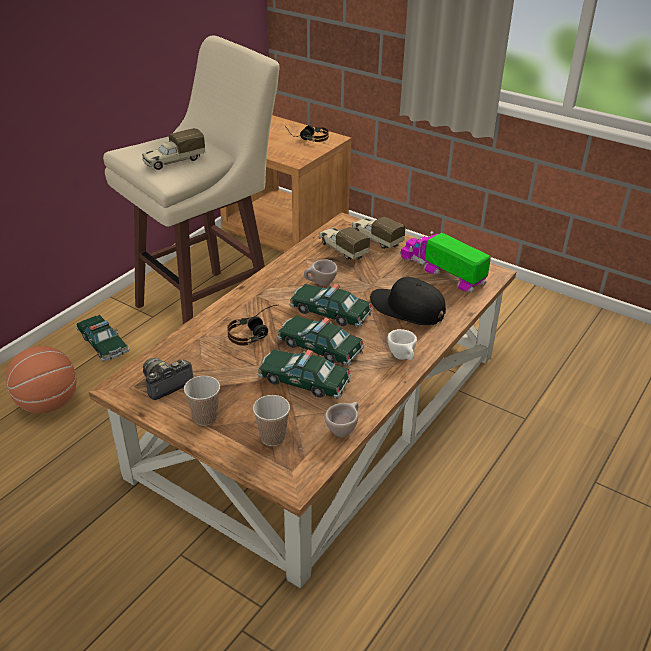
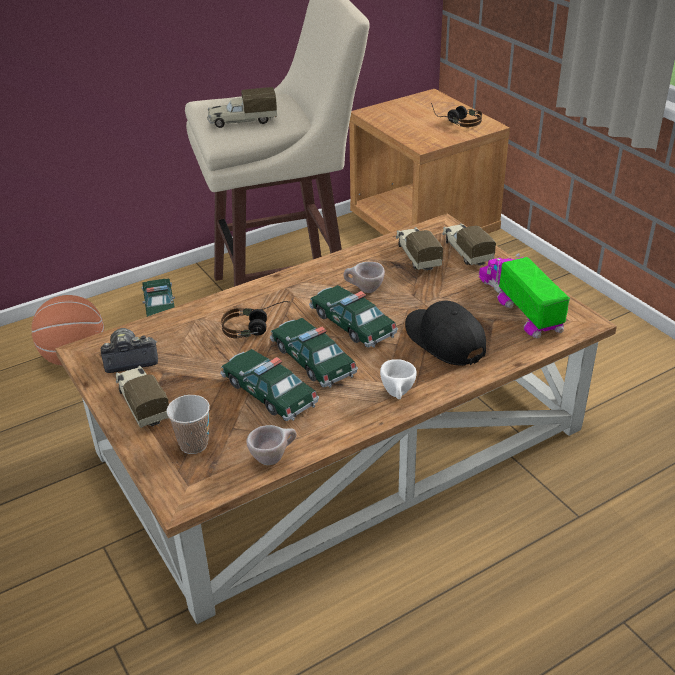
camera: 25 degrees right, 0 degrees up
cup [184,376,220,426] -> toy truck [116,366,169,428]

